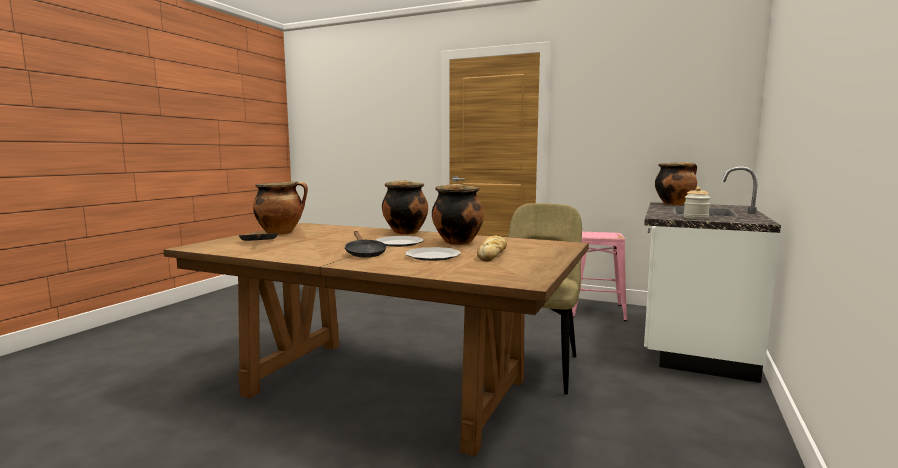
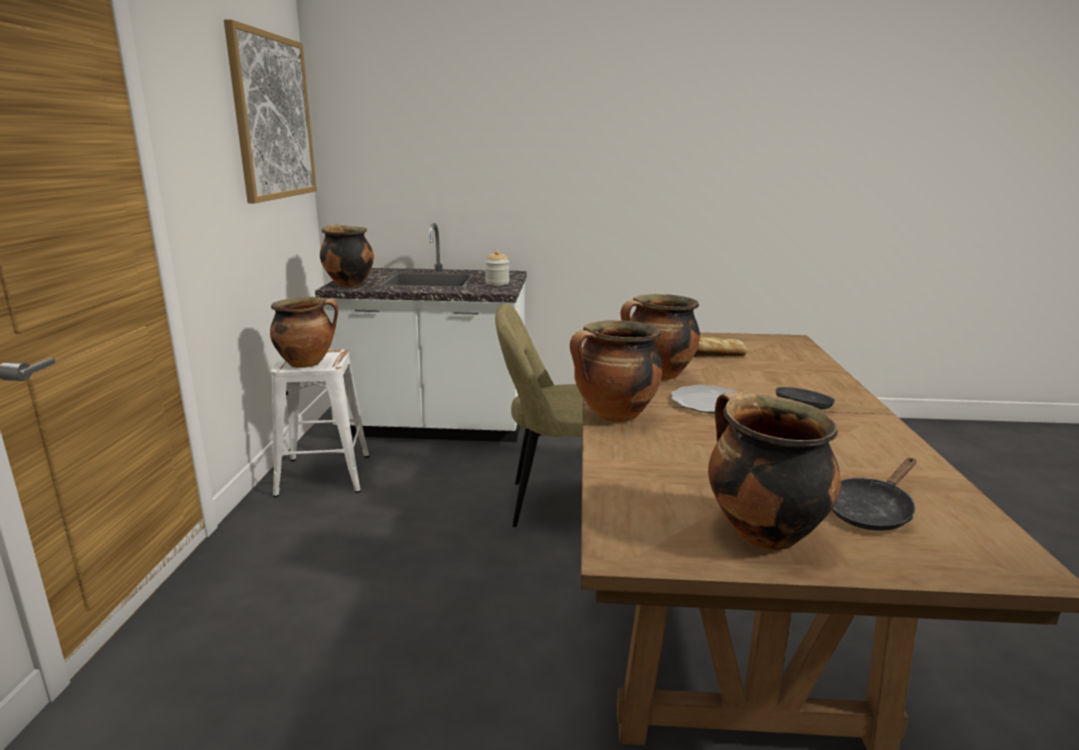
camera: 110 degrees left, 10 degrees up
plate [405,247,461,261] -> none
pink stool [572,232,627,321] -> white stool [271,349,369,497]
none -> picture [224,20,317,203]
none -> cooking pot [270,297,338,368]

